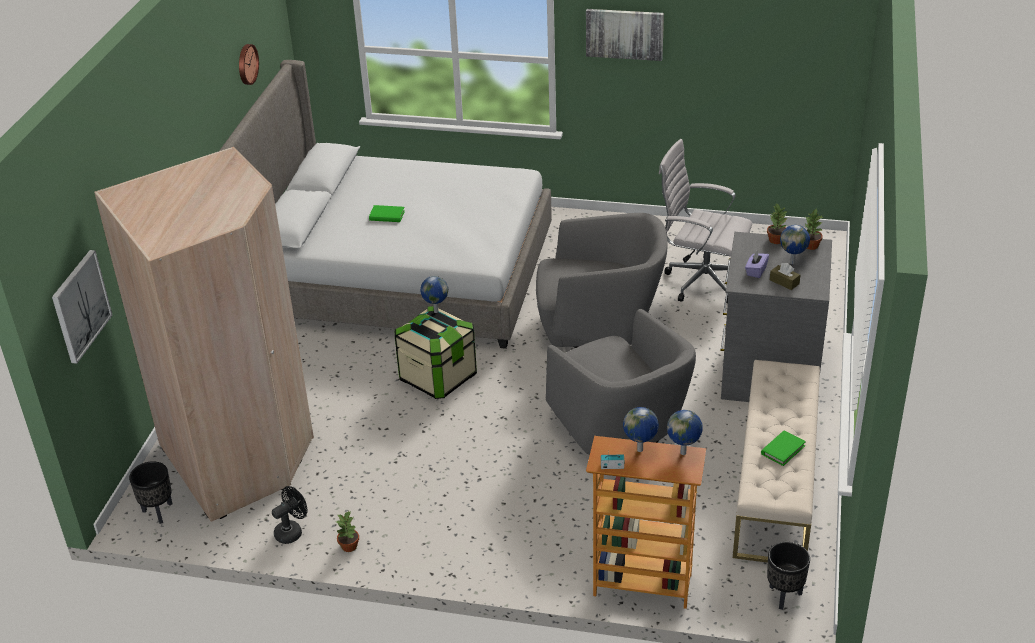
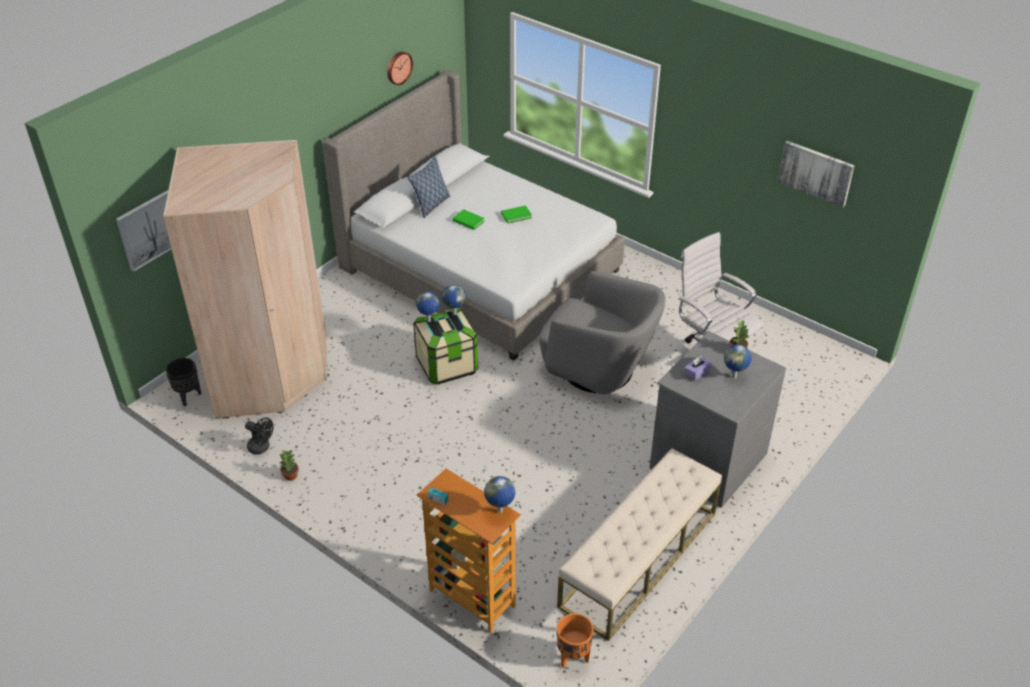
camera: 25 degrees right, 5 degrees up
black fan [272,486,307,544] -> black fan turned 45 degrees clockwise [245,417,274,455]
grey armchair [546,309,696,455] -> none
picture [586,9,664,61] -> picture moved to [778,141,855,207]
globe [623,407,659,452] -> globe moved to [416,292,440,322]
green book [761,430,806,466] -> green book moved to [501,205,532,224]
black planter [767,542,810,610] -> orange planter [557,613,594,668]
brown tissue box [770,263,800,290] -> none
potted plant [805,209,823,250] -> none
none -> pillow [408,157,450,218]

